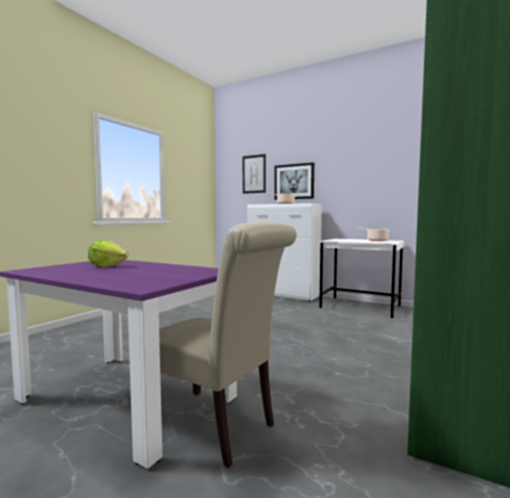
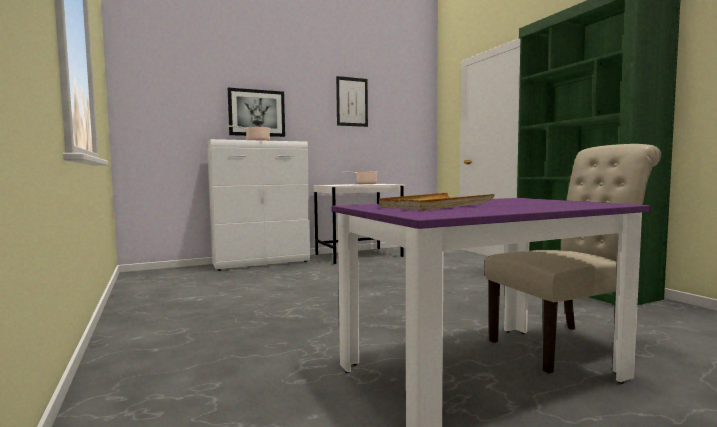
camera: 55 degrees left, 0 degrees up
lettuce [88,240,128,268] -> beige tray [379,193,495,211]
picture [243,154,266,194] -> picture moved to [336,76,368,127]

